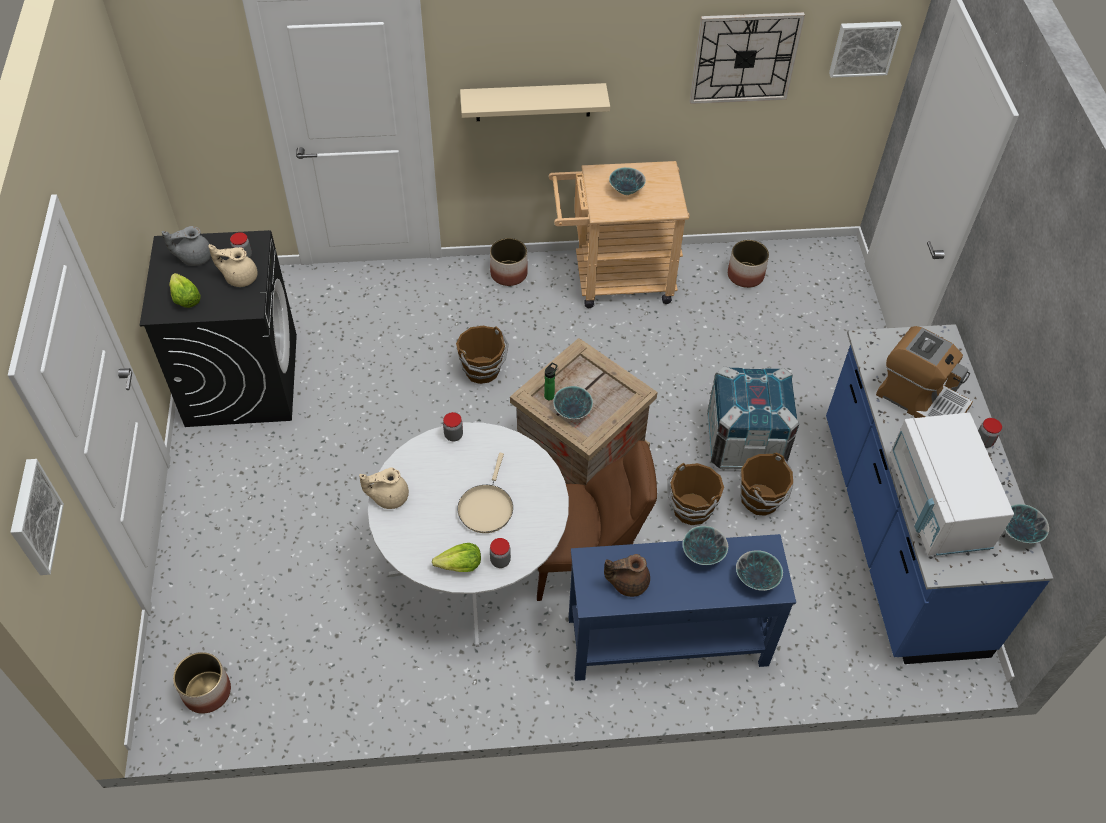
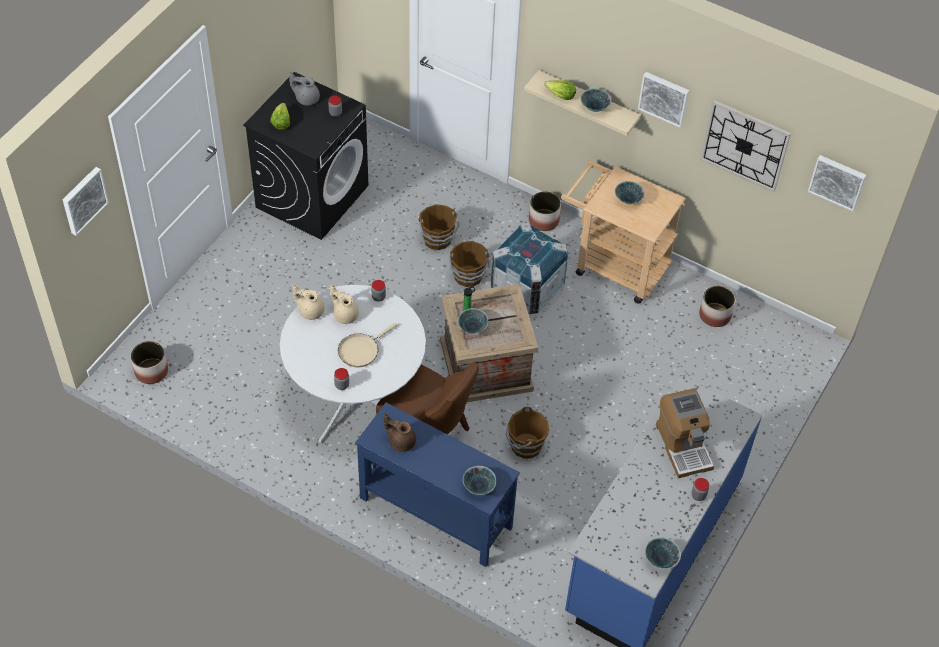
camera: 35 degrees right, 0 degrees up
beige teapot [208,244,258,287] -> beige teapot moved to [330,284,359,324]
lettuce [432,543,481,572] -> lettuce moved to [544,80,576,100]
bowl [683,526,728,565] -> bowl moved to [581,88,611,112]
crate [707,366,799,469] -> crate moved to [491,223,568,314]
brown bucket [740,453,793,516] -> brown bucket moved to [419,204,460,250]
white microwave [890,412,1014,556] -> none
none -> picture [638,72,689,128]

